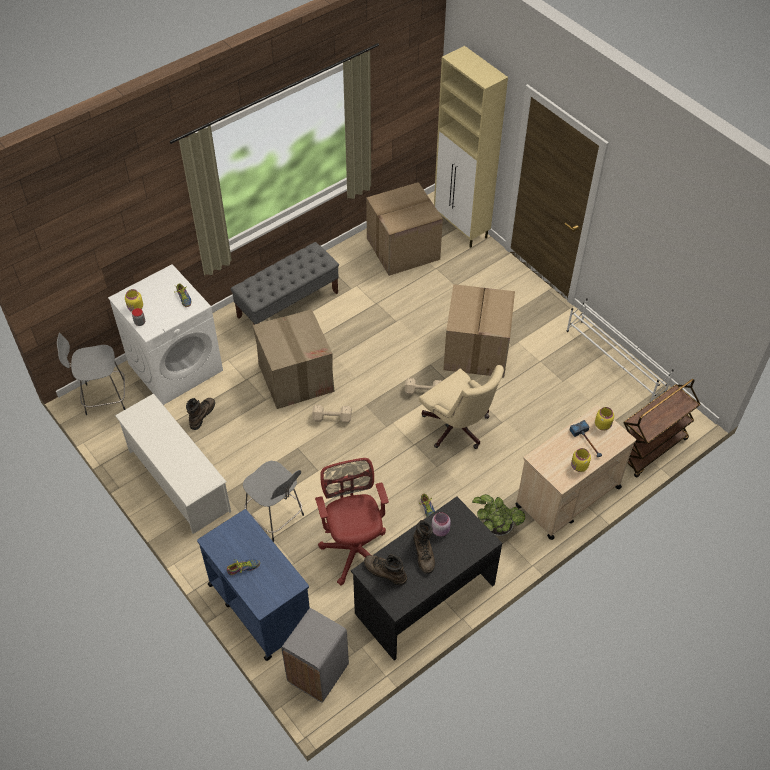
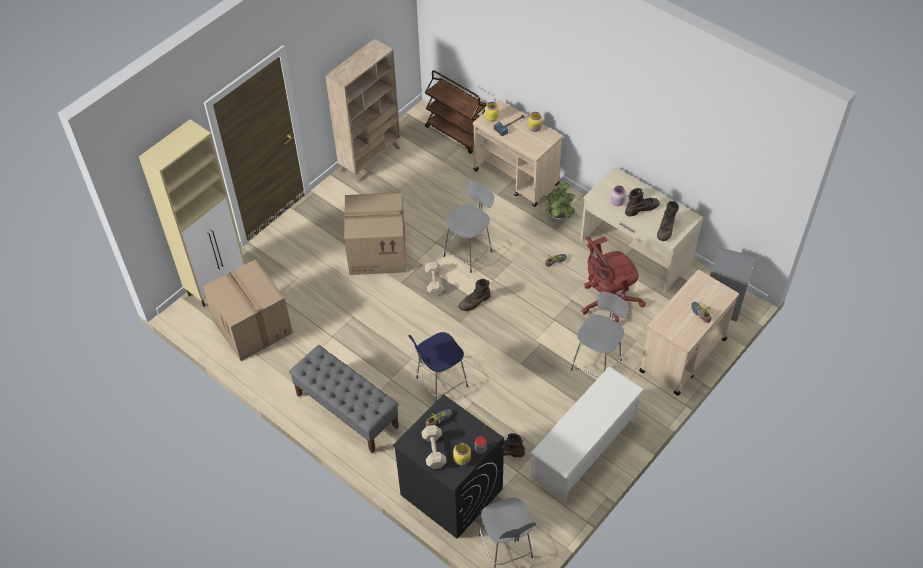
camera: 100 degrees left, 0 degrees up
white washing machine [108,264,223,405] -> black washing machine [393,394,504,539]
blue cart [197,509,310,661] -> beige cart [639,270,739,396]
cardboard box [252,309,335,409] -> blue stool [408,332,468,401]
beige dumbbell [312,405,351,423] -> beige dumbbell moved to [421,425,447,469]
black desk [351,497,502,661] -> beige desk [580,167,703,292]
beige office chair [419,365,504,449] -> grey stool [444,181,494,273]
white shoe rack [566,298,674,402] -> beige bookcase [325,39,400,183]
none -> brown boot [458,279,491,311]

